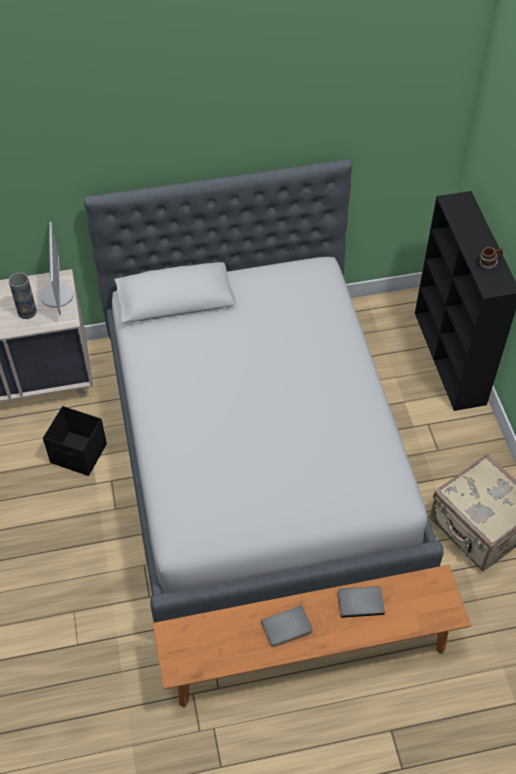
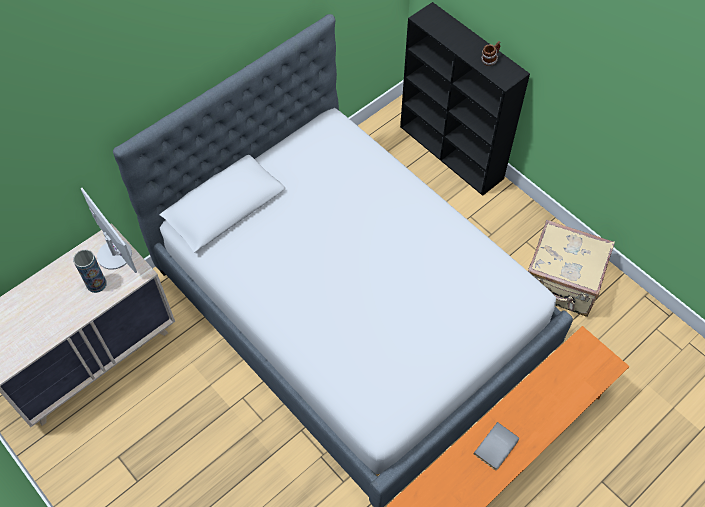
camera: 30 degrees left, 5 degrees up
black storage box [43,406,107,476] -> none
grey book [338,586,385,618] -> none

